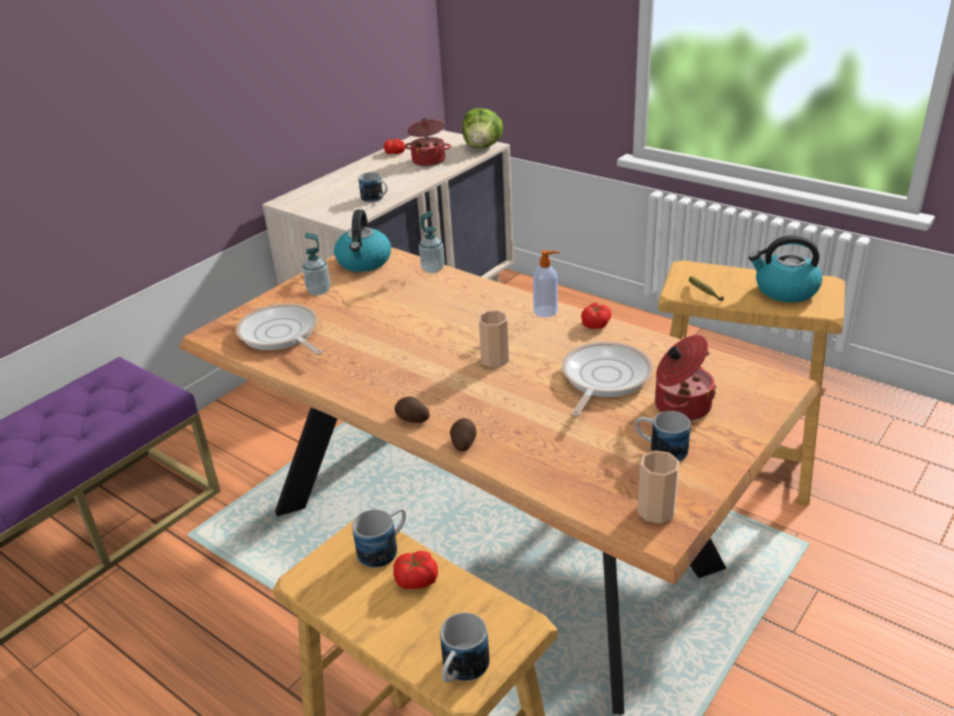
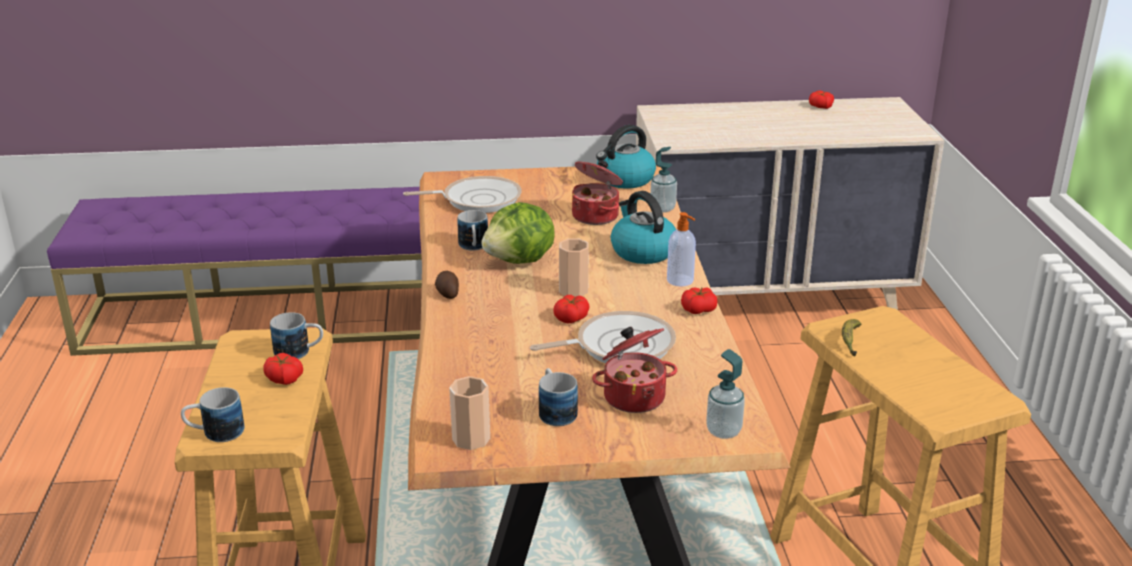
camera: 45 degrees right, 5 degrees down
frying pan [236,303,323,355] -> frying pan turned 75 degrees clockwise [403,176,522,213]
soap dispenser [302,233,330,295] -> soap dispenser moved to [706,349,745,439]
mug [359,172,388,202] -> mug moved to [457,210,488,251]
cooking pot [404,118,451,166] -> cooking pot moved to [572,160,623,225]
potato [450,418,477,452] -> none
lettuce [462,108,504,148] -> lettuce moved to [481,202,555,264]
kettle [749,235,822,303] -> kettle moved to [611,191,676,264]
none -> tomato [553,295,590,323]

